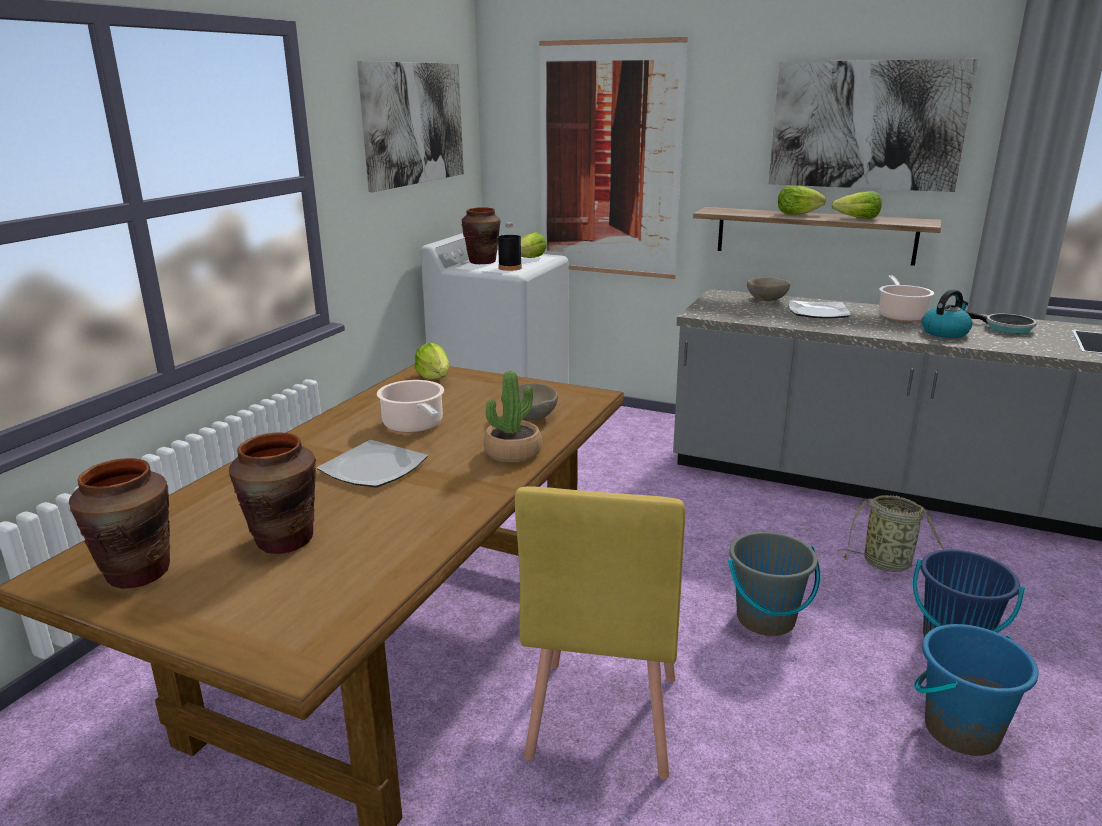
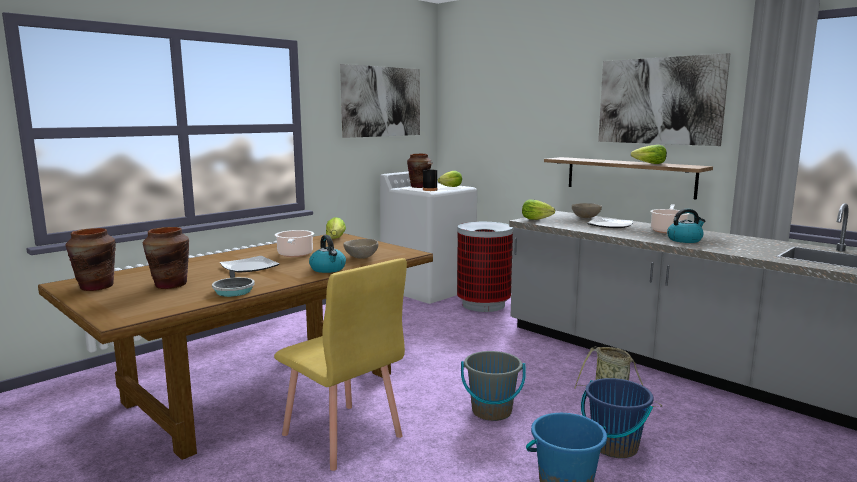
camera: 20 degrees right, 10 degrees down
potted plant [483,371,542,463] -> kettle [309,235,346,273]
yellow chair [515,486,685,779] -> yellow chair turned 75 degrees counterclockwise [274,258,407,471]
picture [539,37,688,279] -> none
lettuce [778,185,826,215] -> lettuce moved to [522,200,555,220]
frying pan [964,310,1037,334] -> frying pan moved to [212,270,255,297]
none -> trash can [457,222,513,312]

